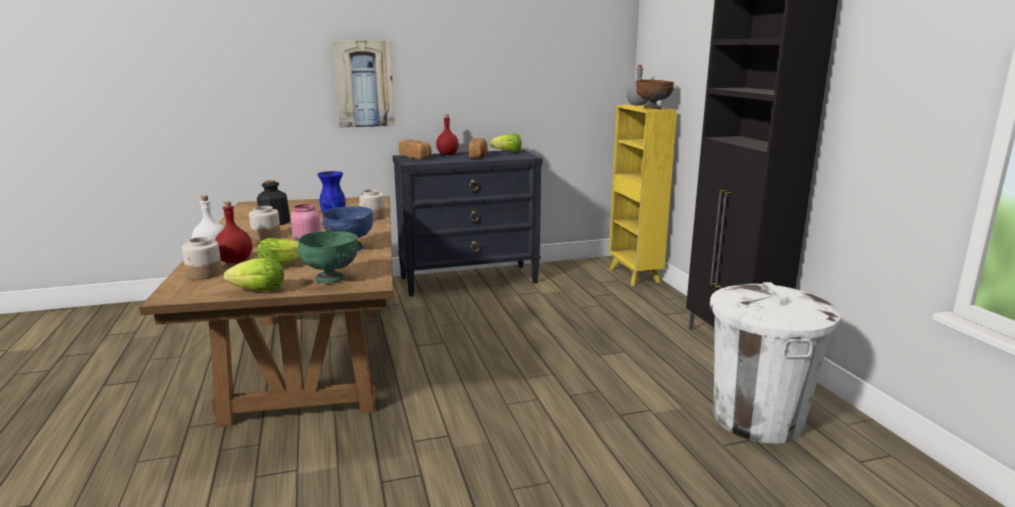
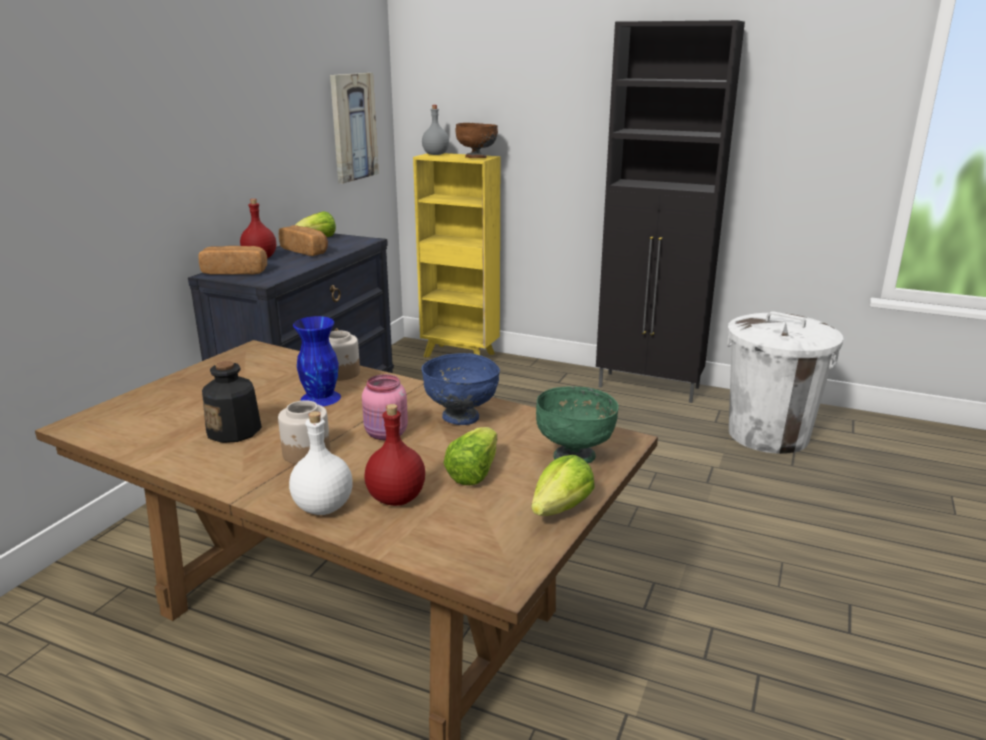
camera: 50 degrees left, 5 degrees up
jar [182,237,222,280] -> none
picture [332,41,395,128] -> picture moved to [330,73,379,183]

